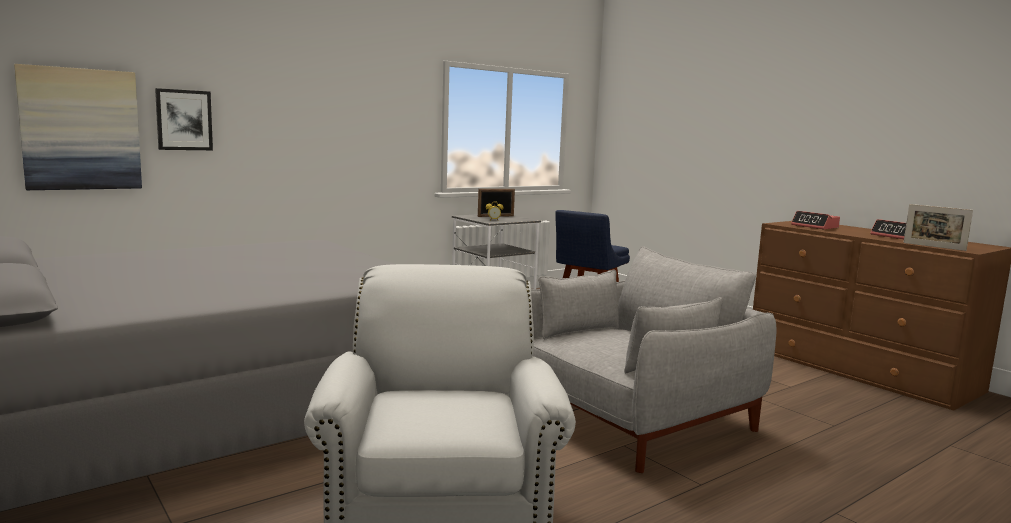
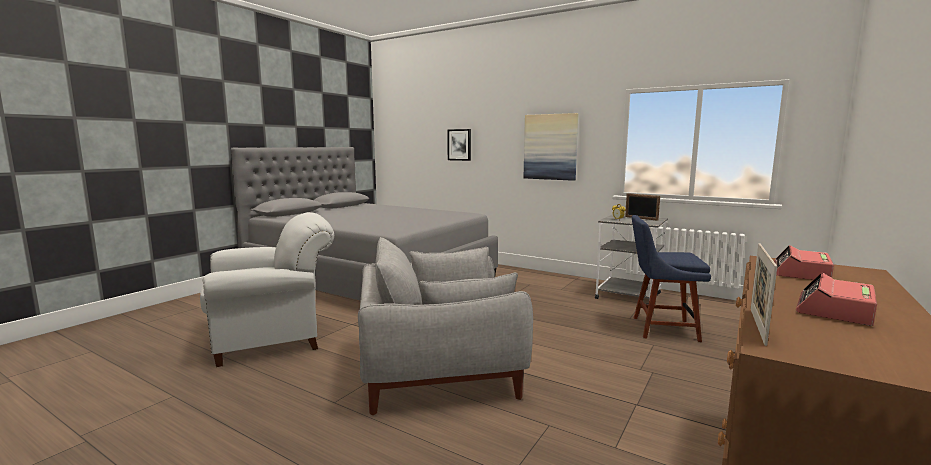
camera: 70 degrees right, 0 degrees up
picture [14,64,142,190] -> picture moved to [524,113,579,181]
grey armchair [531,246,776,473] -> grey armchair turned 135 degrees clockwise [358,237,533,415]

